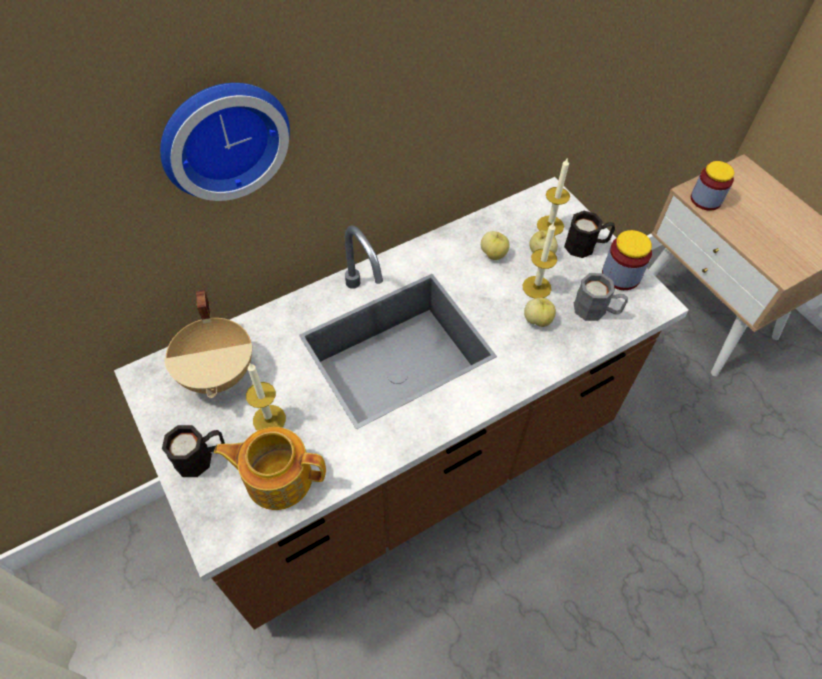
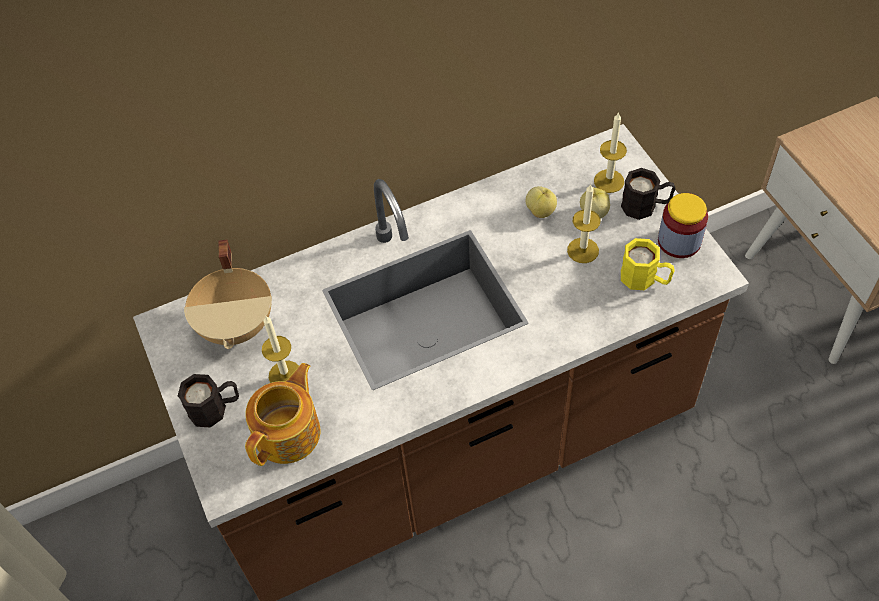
camera: 10 degrees right, 0 degrees up
wall clock [160,83,290,201] -> none
teapot [214,427,326,510] -> teapot turned 105 degrees clockwise [245,363,320,466]
apple [524,298,556,327] -> none
grey mug [574,273,628,321] -> yellow mug [621,238,675,290]
jar [691,161,735,211] -> none

